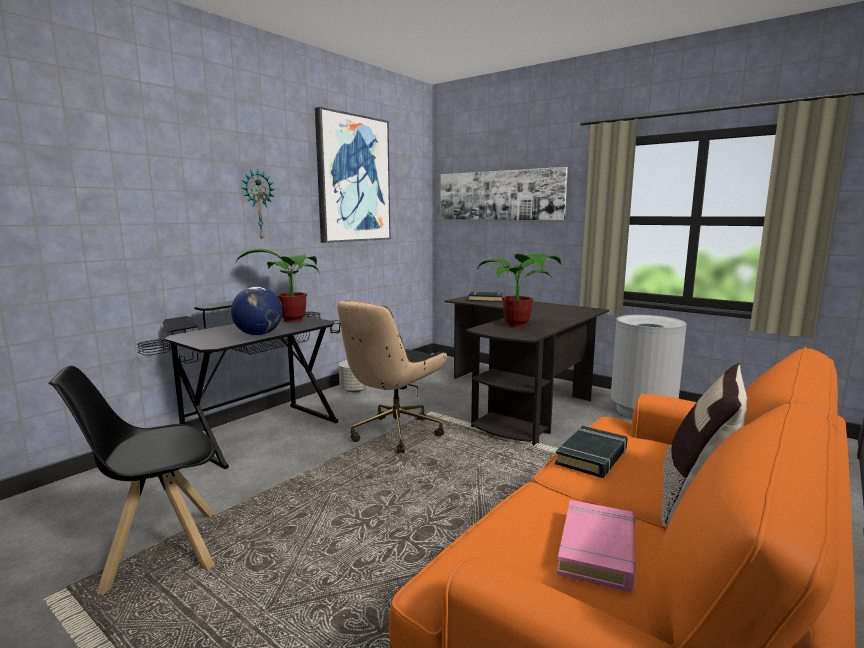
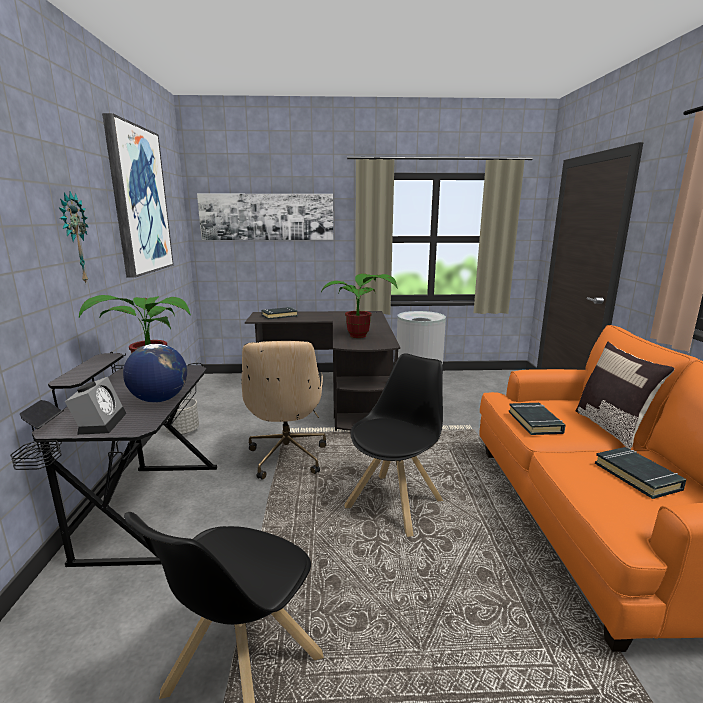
camera: 40 degrees left, 5 degrees up
pink book [557,500,636,592] -> black book [595,447,687,499]
none -> alarm clock [65,377,126,435]
none -> black chair [344,353,443,537]

